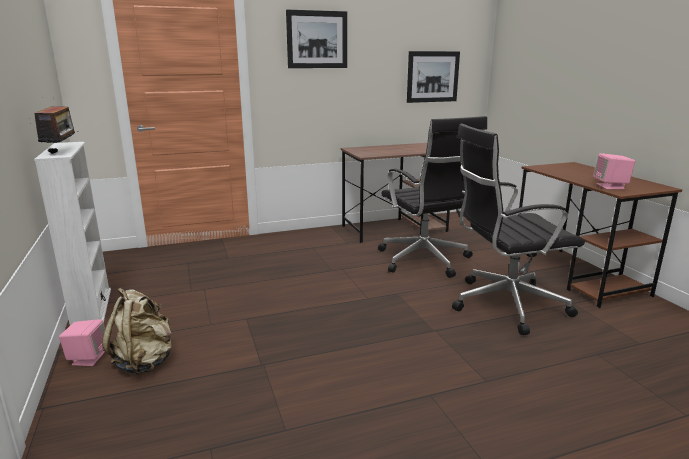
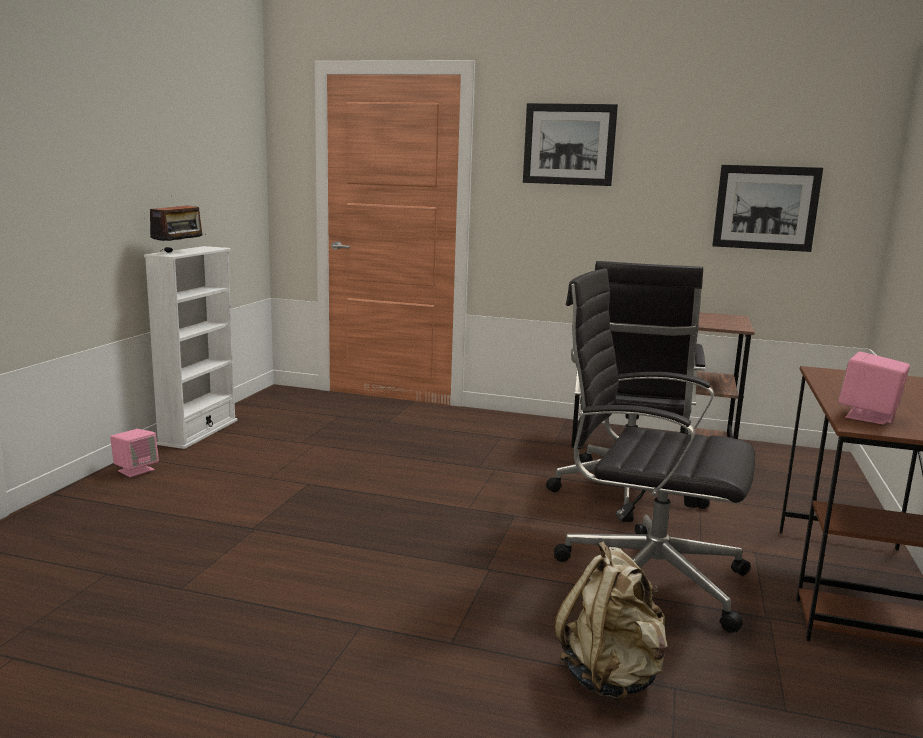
camera: 35 degrees right, 5 degrees down
beige backpack [102,287,172,374] -> beige backpack moved to [554,541,668,701]

